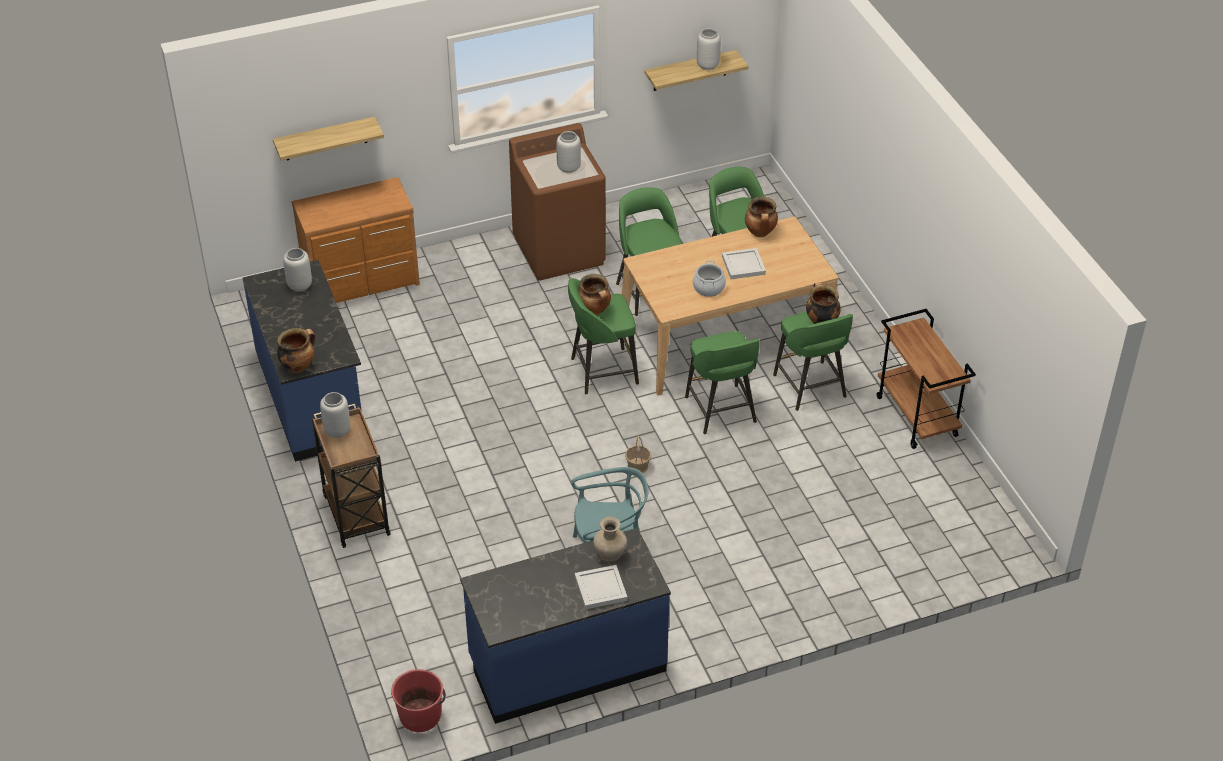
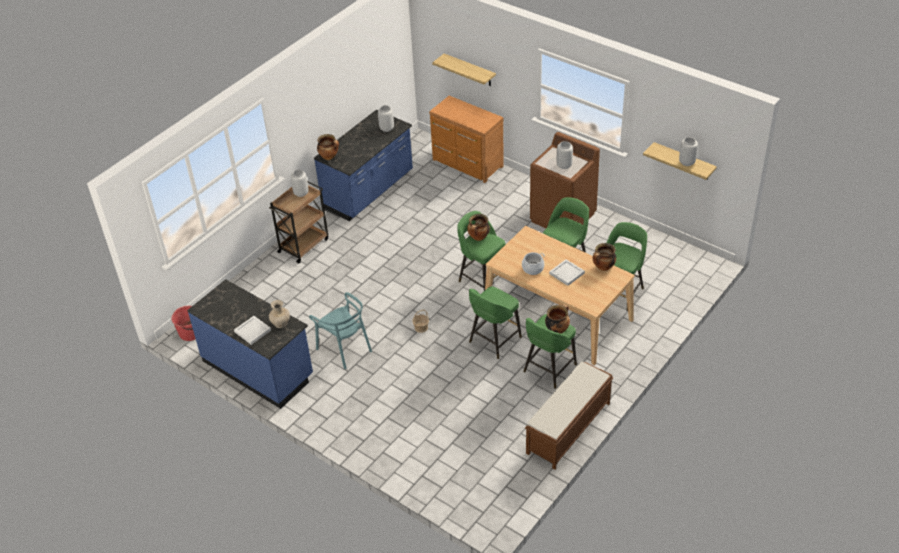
camera: 60 degrees right, 0 degrees up
brown cart [877,309,976,449] -> brown bench [525,362,613,470]

